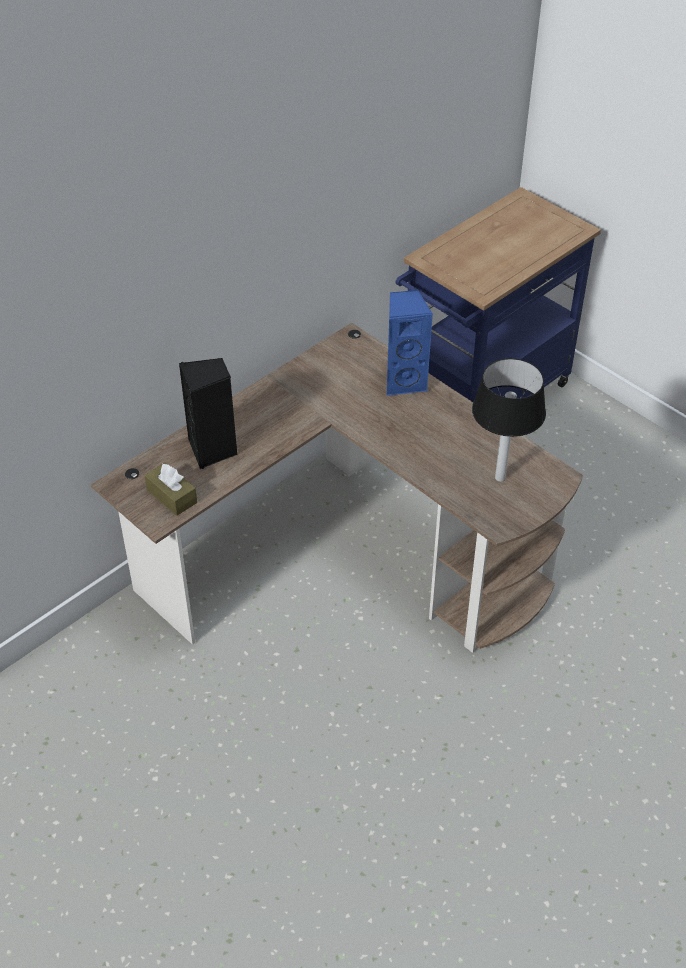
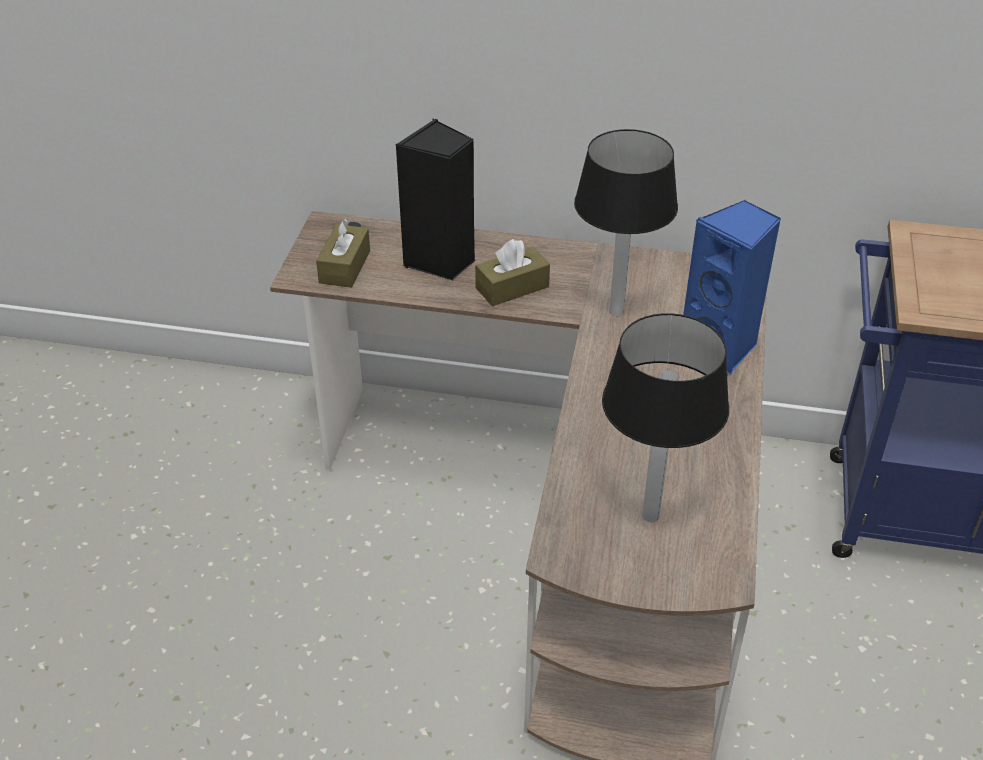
camera: 55 degrees right, 5 degrees down
none -> brown tissue box [475,239,550,306]
none -> table lamp [574,129,678,316]

